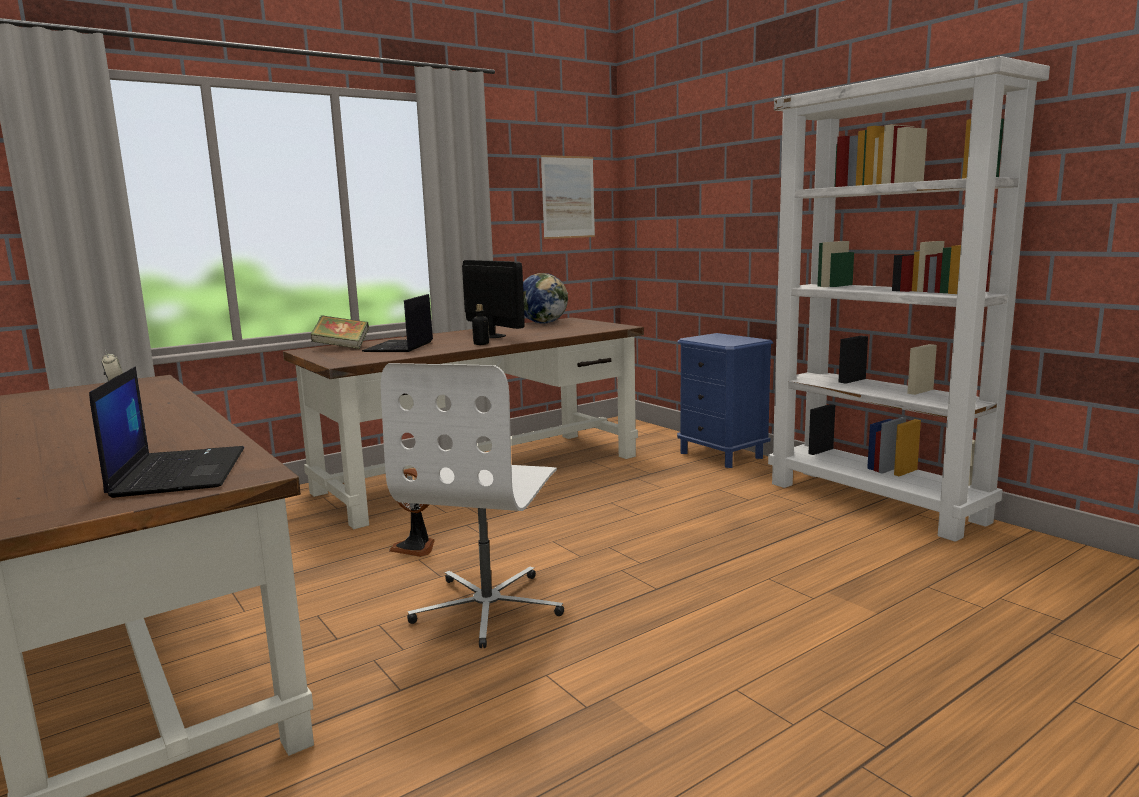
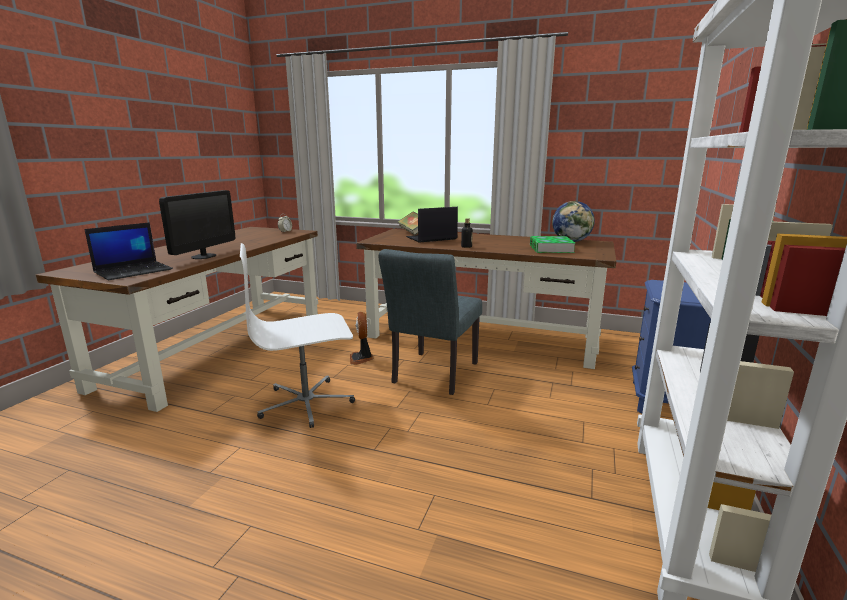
camera: 55 degrees right, 5 degrees up
monitor [462,260,525,338] -> monitor moved to [159,190,235,259]
picture [541,155,595,239] -> none
none -> grey chair [379,249,482,395]
none -> book [530,236,575,253]

